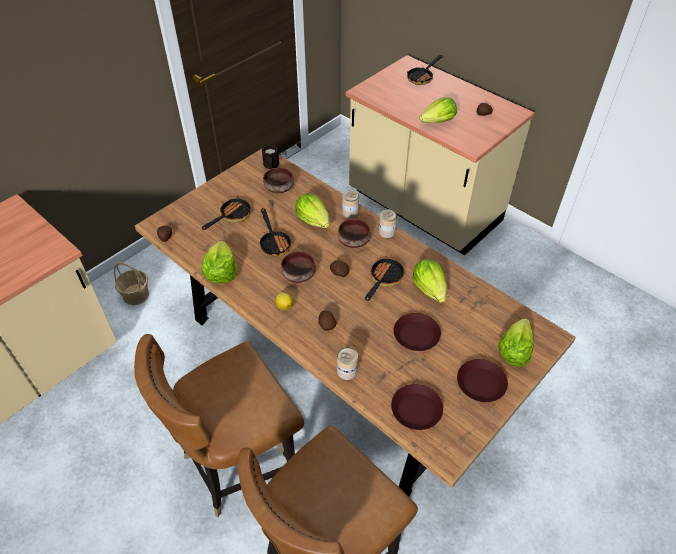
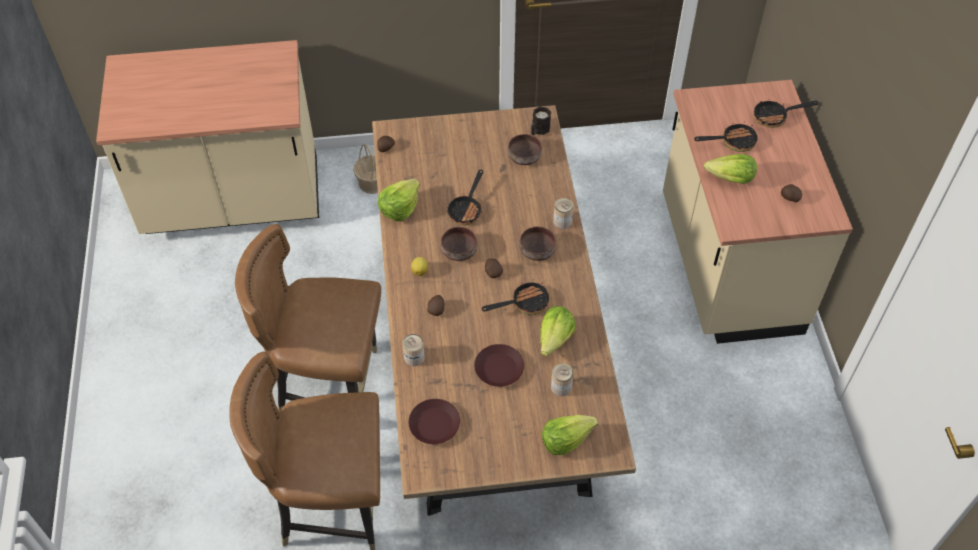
camera: 40 degrees right, 5 degrees up
frying pan [202,196,251,230] -> frying pan moved to [694,121,758,152]
lettuce [296,194,330,228] -> none
can [379,210,397,238] -> can moved to [551,363,574,396]
brown plate [457,359,508,402] -> none

